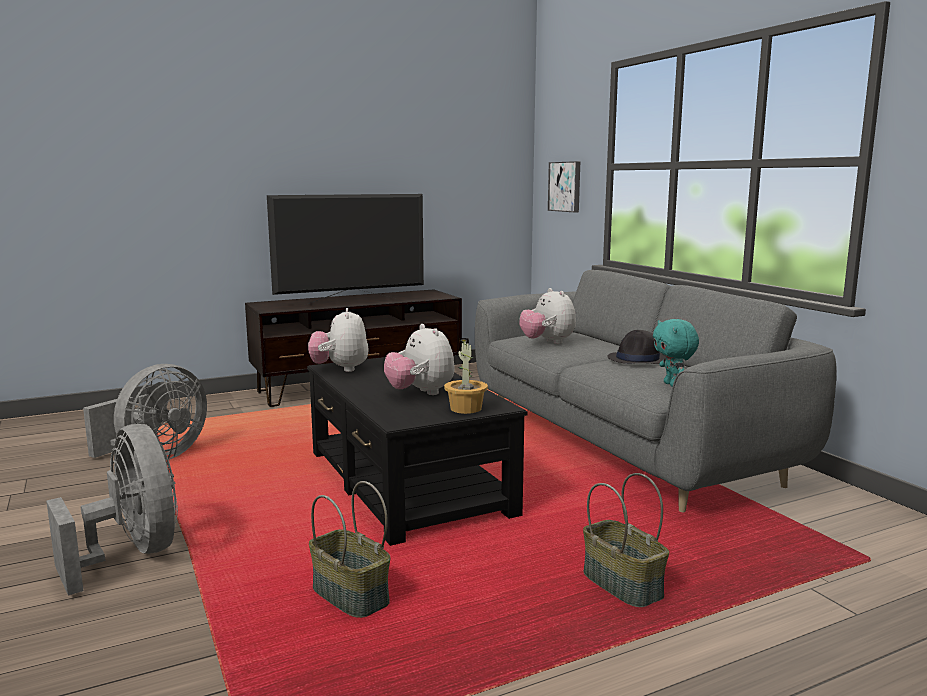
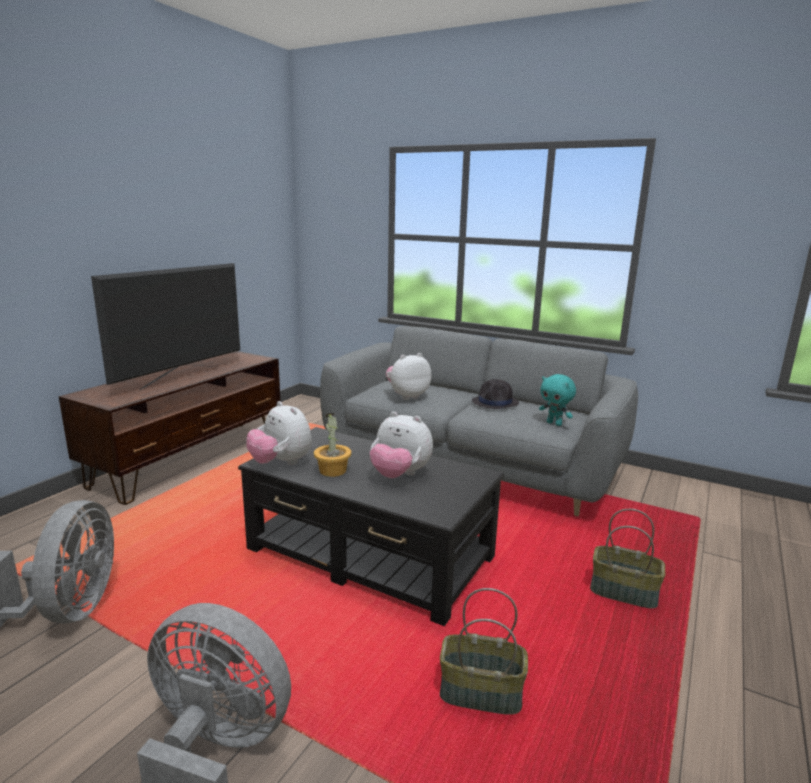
camera: 35 degrees left, 5 degrees up
potted plant [444,338,488,414] -> potted plant moved to [314,413,352,477]
plush toy [519,288,576,344] -> plush toy turned 120 degrees clockwise [386,353,431,400]
picture [548,161,580,212] -> none

